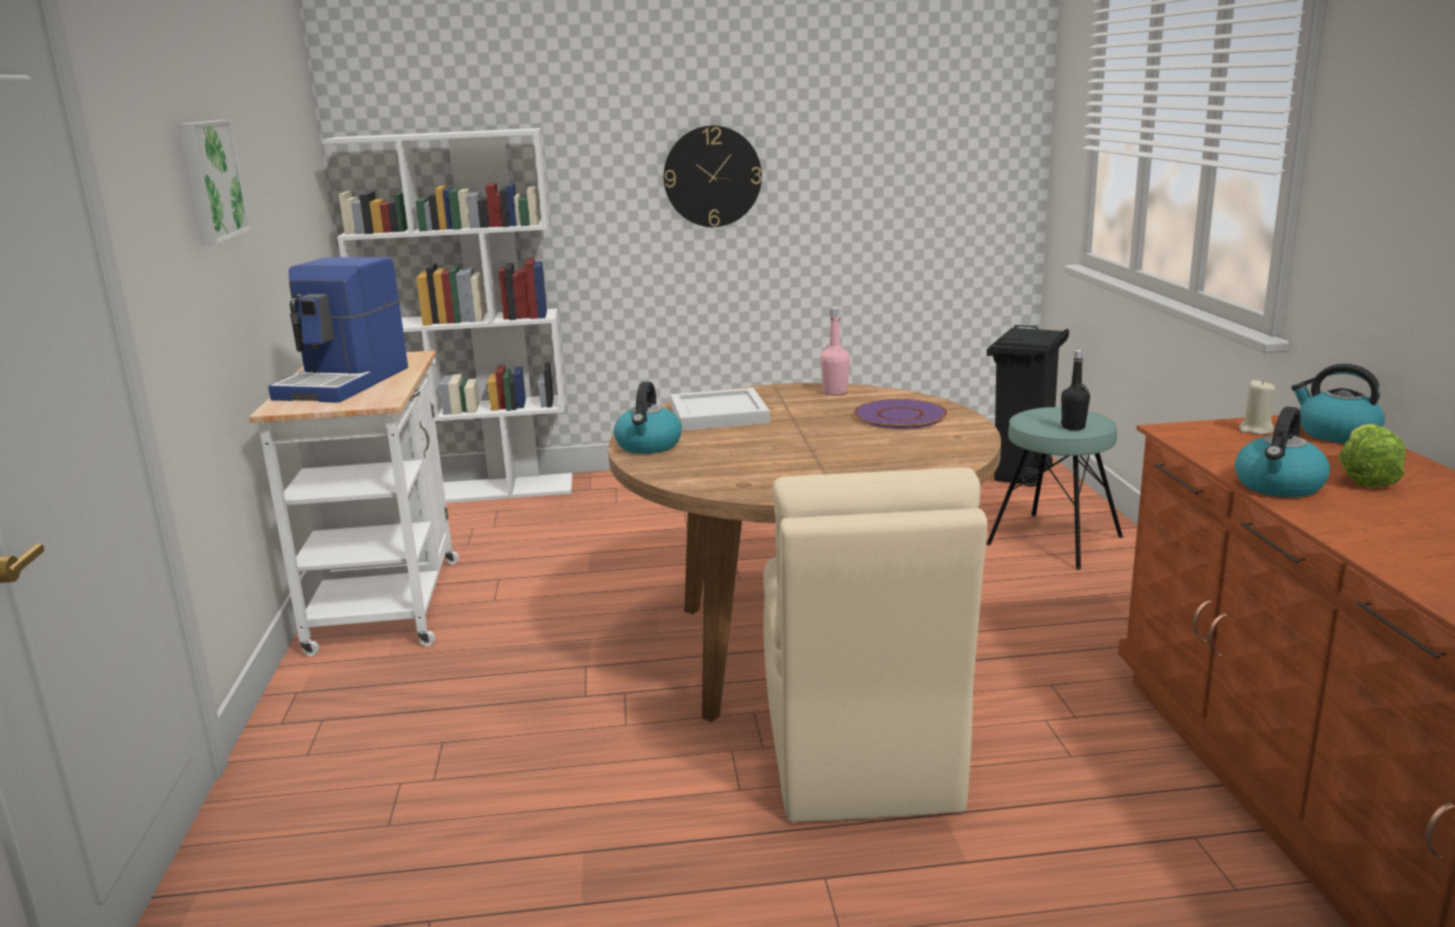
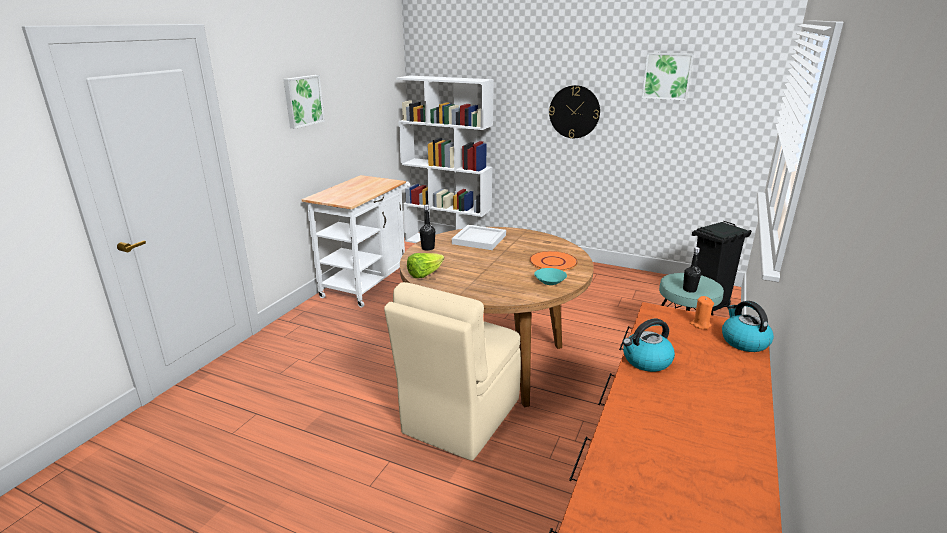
camera: 30 degrees right, 5 degrees up
coffee machine [268,257,408,403] -> none
kettle [614,382,682,454] -> black bottle [420,205,435,251]
pink bottle [820,307,850,395] -> none
purple plate [854,399,947,429] -> orange plate [529,251,578,271]
beige candle [1239,380,1275,435] -> orange candle [690,296,714,329]
lettuce [1339,424,1406,488] -> lettuce moved to [407,253,444,278]
none -> turquoise bowl [534,268,567,285]
none -> picture [642,53,694,100]

